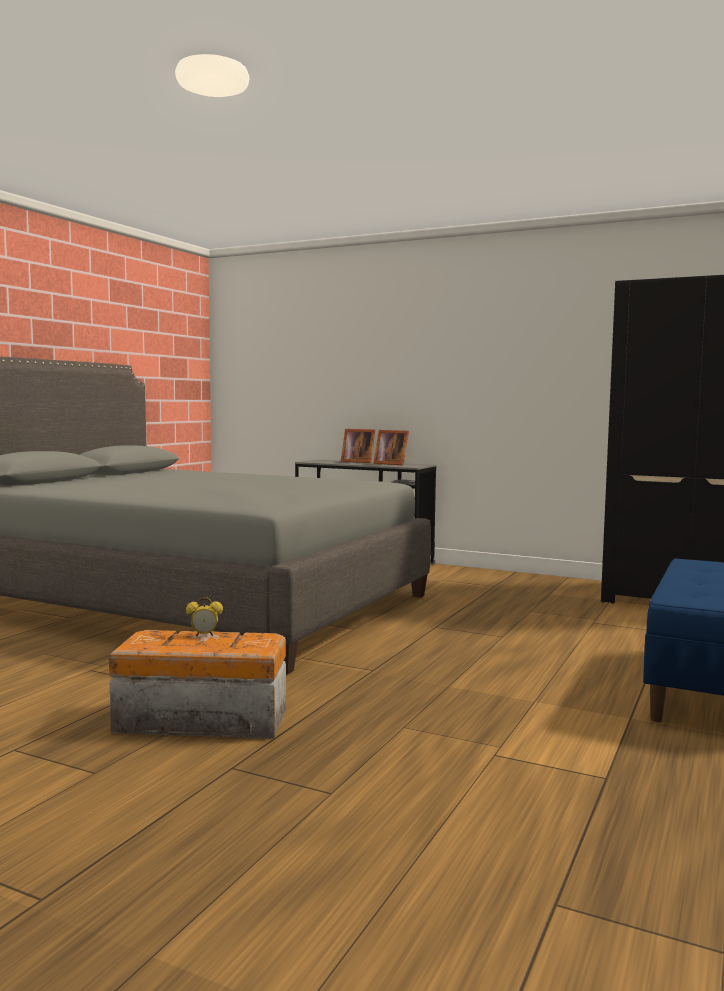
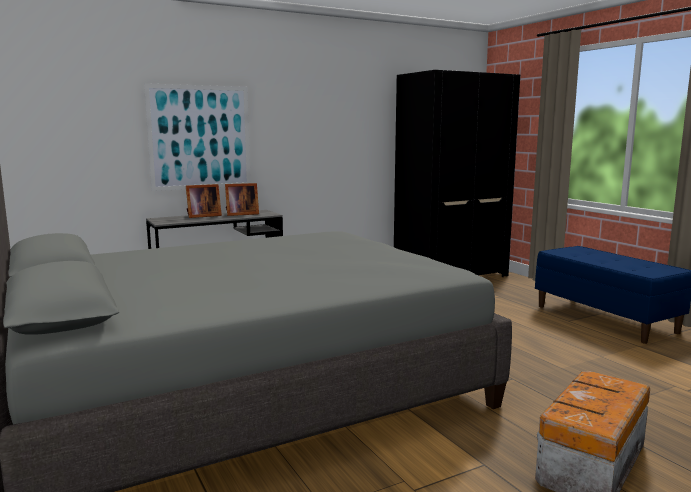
camera: 55 degrees left, 5 degrees up
alarm clock [186,597,223,637] -> none
none -> picture [144,83,251,191]

